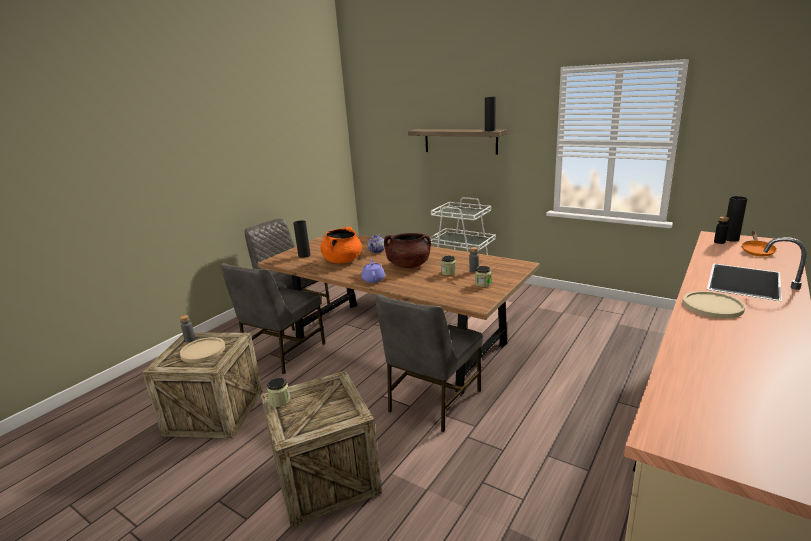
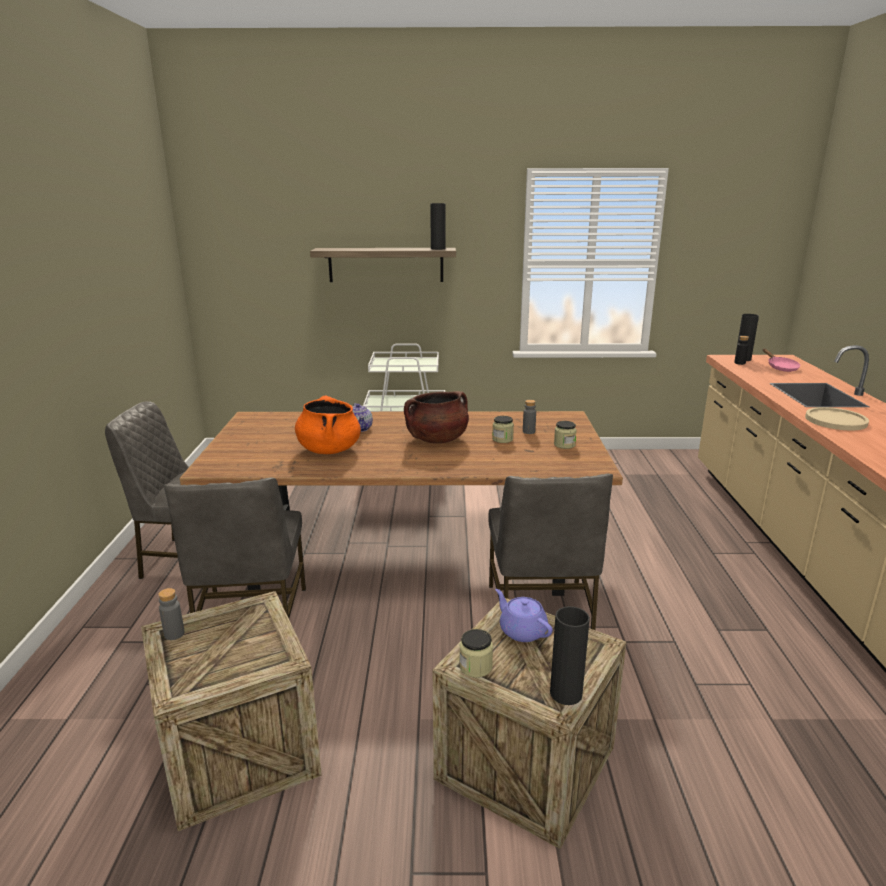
camera: 35 degrees left, 0 degrees up
beige plate [180,337,225,363] -> none
black vase [293,220,310,258] -> black vase moved to [550,606,590,705]
purple teapot [361,259,385,283] -> purple teapot moved to [495,589,553,642]
orange frying pan [741,231,777,257] -> pink frying pan [763,349,800,372]

